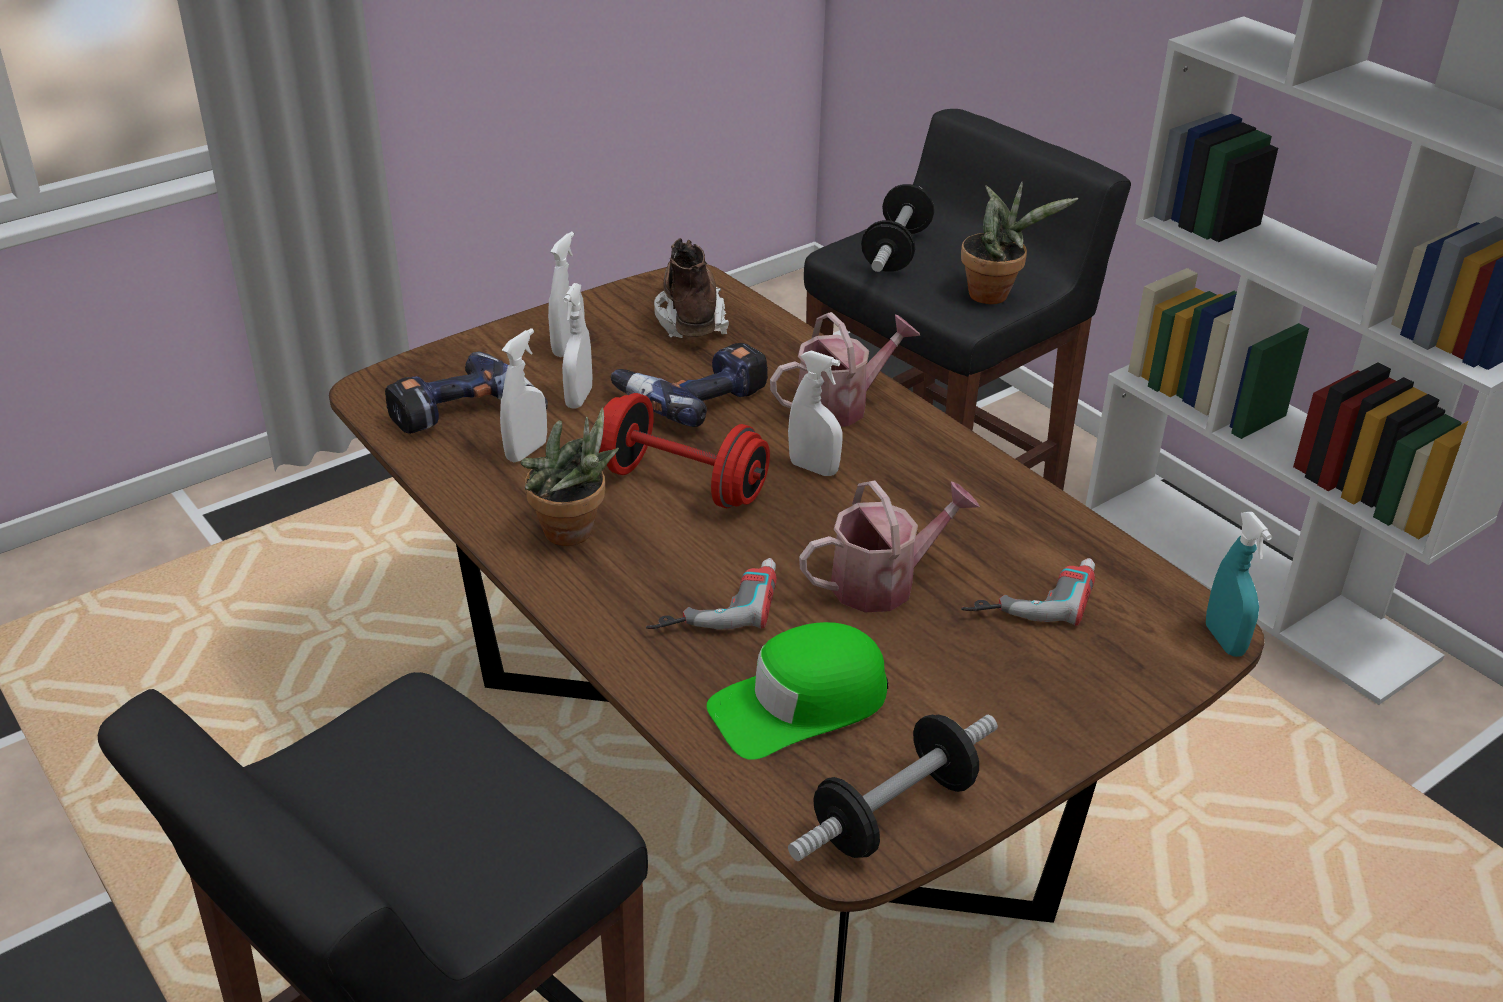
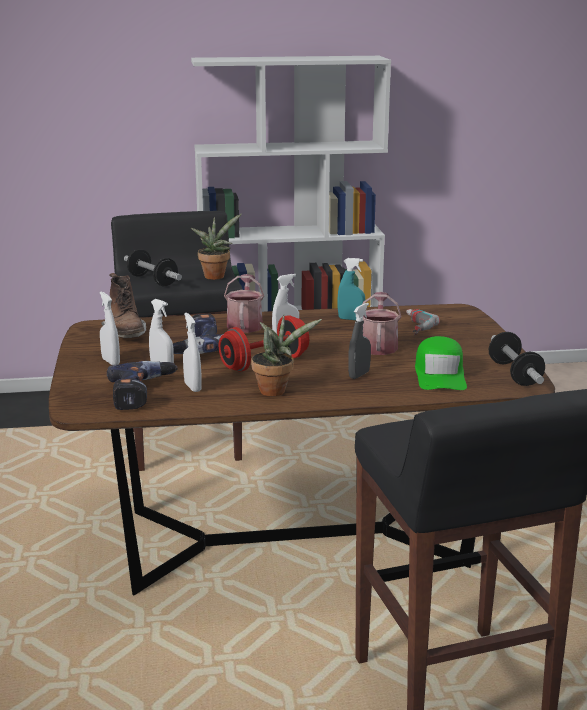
camera: 60 degrees left, 15 degrees down
power drill [646,558,777,630] -> grey spray bottle [348,303,371,379]
brown boot [654,238,729,338] -> brown boot turned 135 degrees counterclockwise [101,273,146,338]
turquoise spray bottle [1206,512,1272,657] -> turquoise spray bottle moved to [337,258,365,320]

